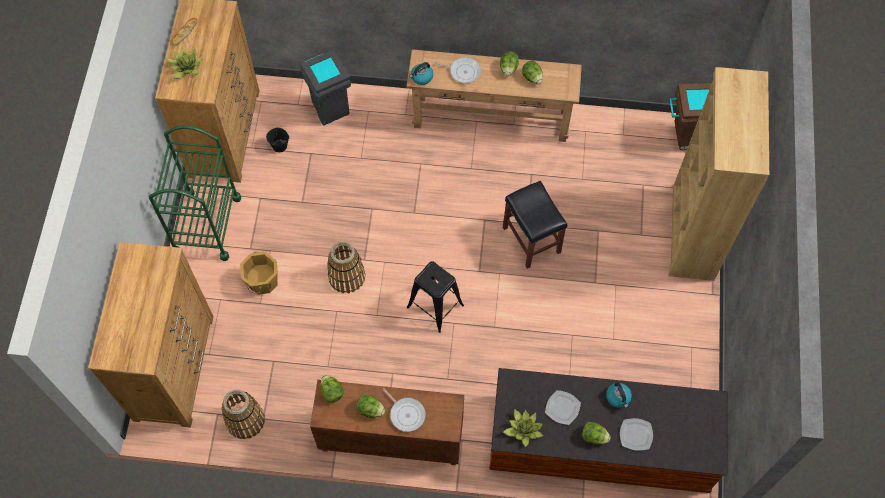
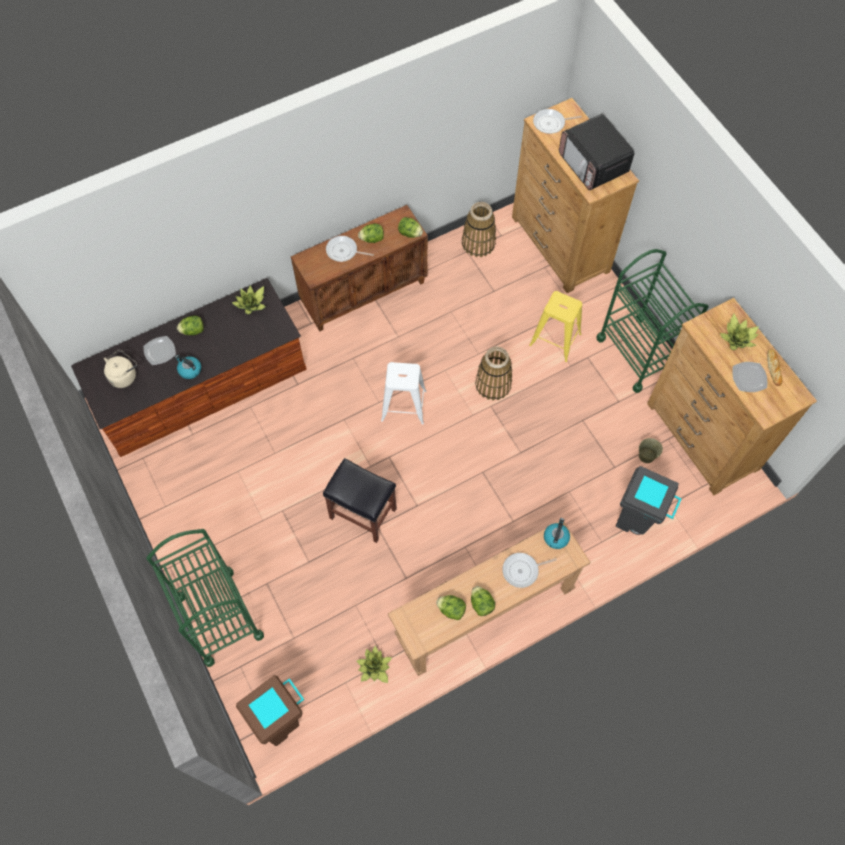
camera: 145 degrees right, 0 degrees up
orange bucket [240,251,278,295] -> yellow stool [529,291,582,362]
black bucket [266,128,289,152] -> beige bucket [639,438,663,463]
black stool [407,262,464,333] -> white stool [381,362,427,424]
plate [545,390,581,425] -> plate moved to [732,362,767,392]
brown bookcase [669,67,769,281] -> green cart [146,529,264,667]
none -> beige kettle [104,350,137,388]
none -> potted plant [357,646,392,683]
none -> frying pan [533,109,582,134]
none -> microwave [559,114,634,190]

